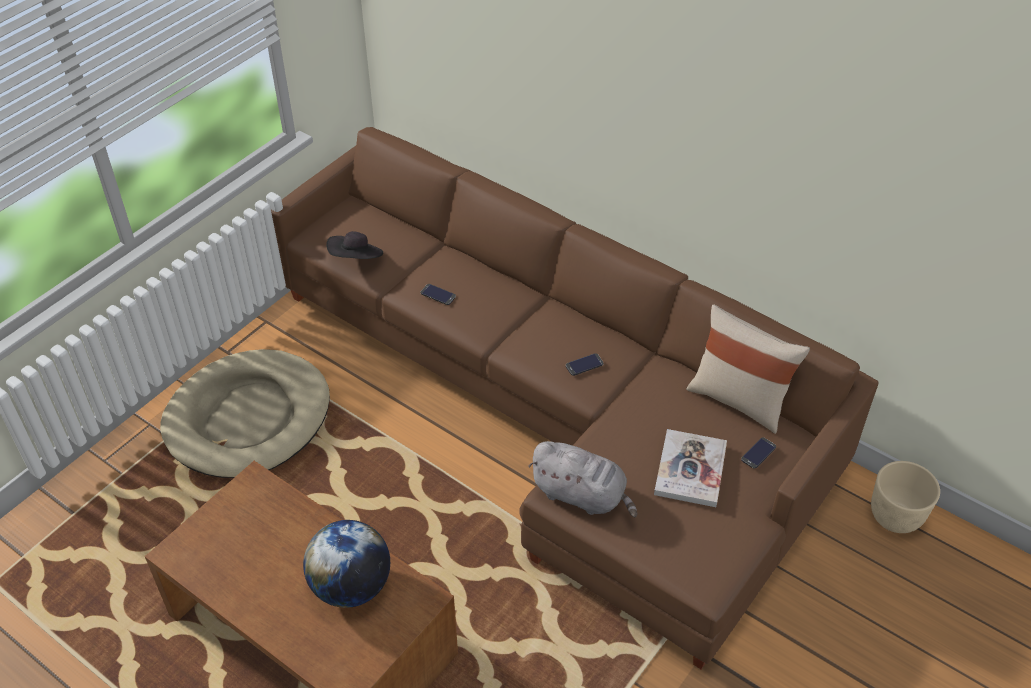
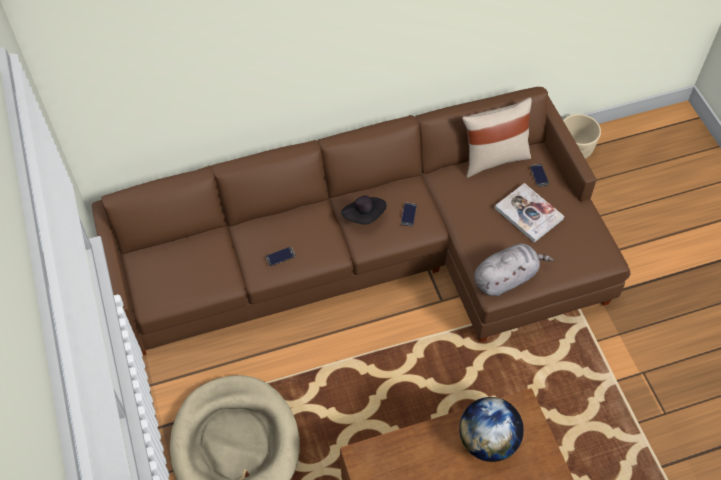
camera: 55 degrees left, 10 degrees up
black hat [326,231,383,259] -> black hat moved to [341,195,386,225]

